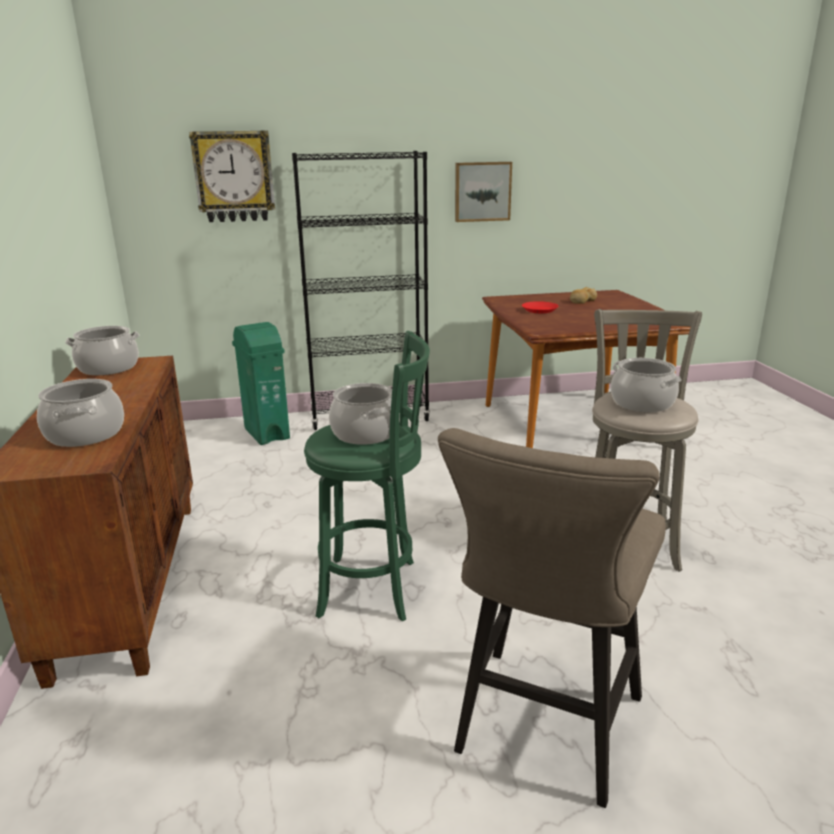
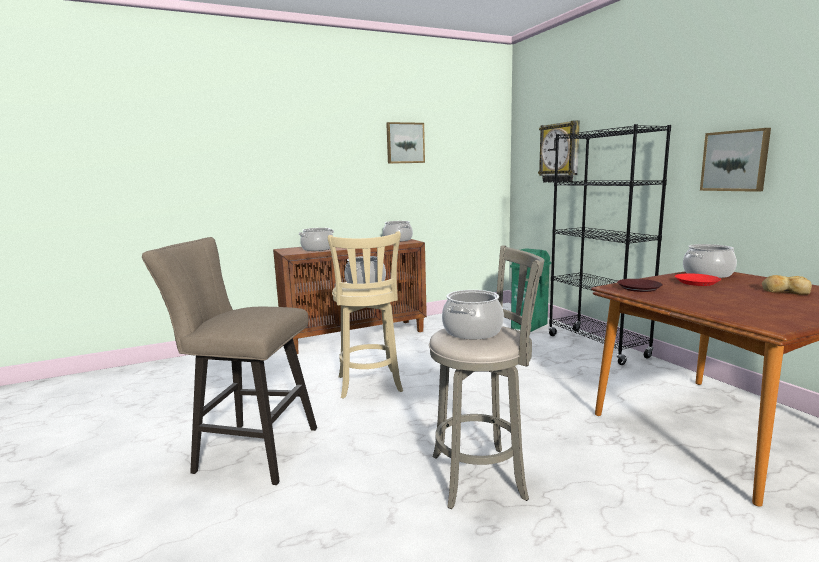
camera: 75 degrees right, 10 degrees down
green stool [304,331,430,622] -> beige stool [328,231,403,398]
none -> picture [386,122,425,164]
none -> brown plate [617,279,663,292]
none -> cooking pot [683,244,737,278]

